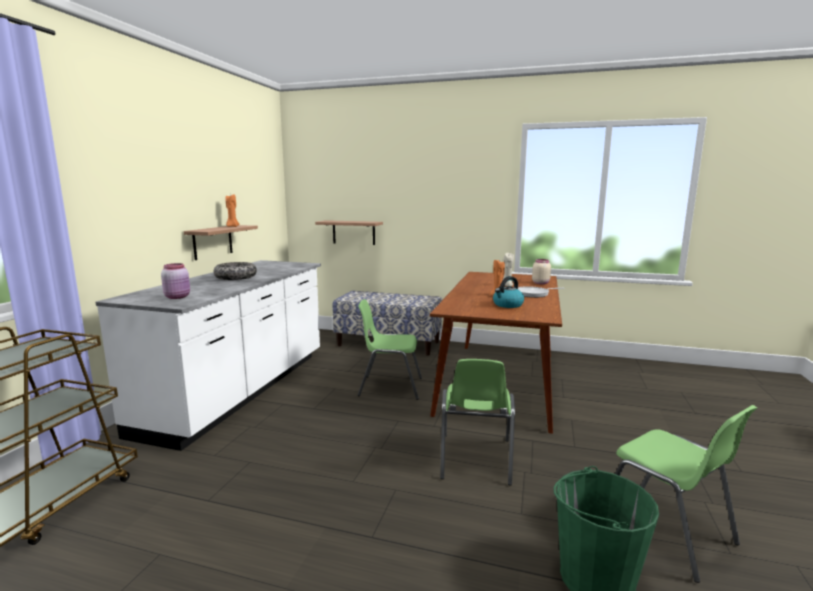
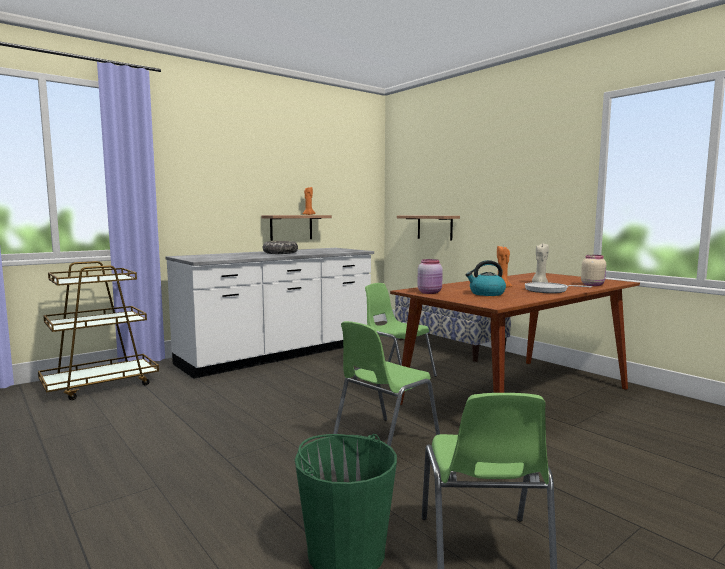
camera: 35 degrees right, 5 degrees down
pink jar [161,263,190,299] -> pink jar moved to [418,259,443,294]

